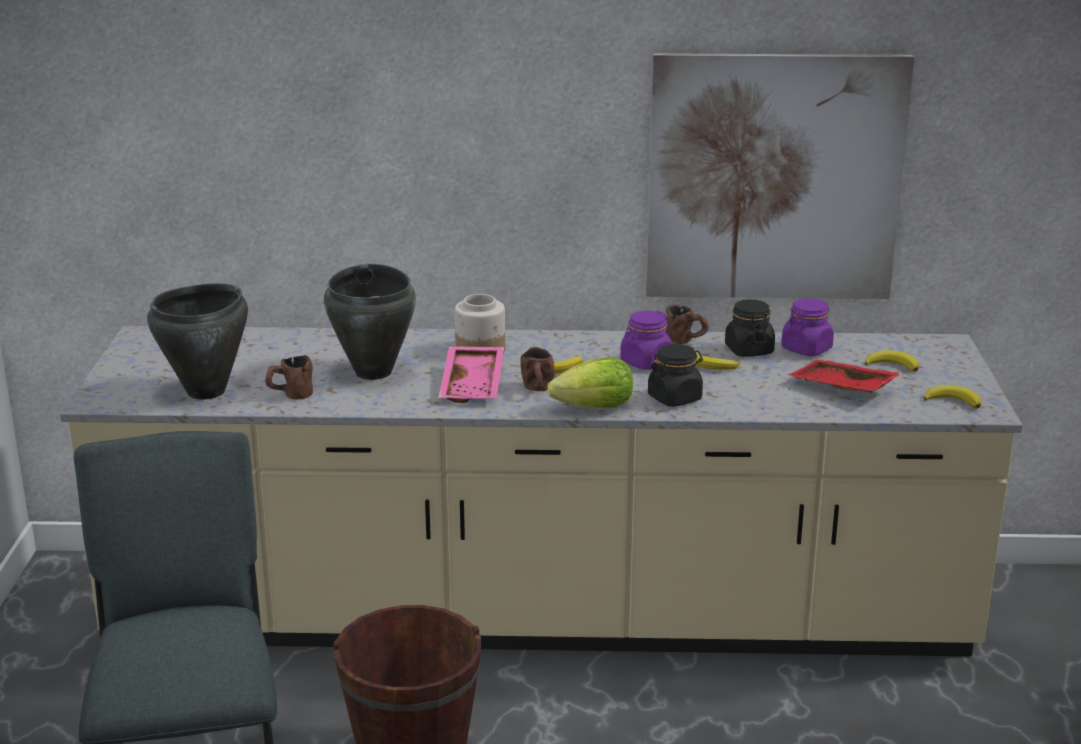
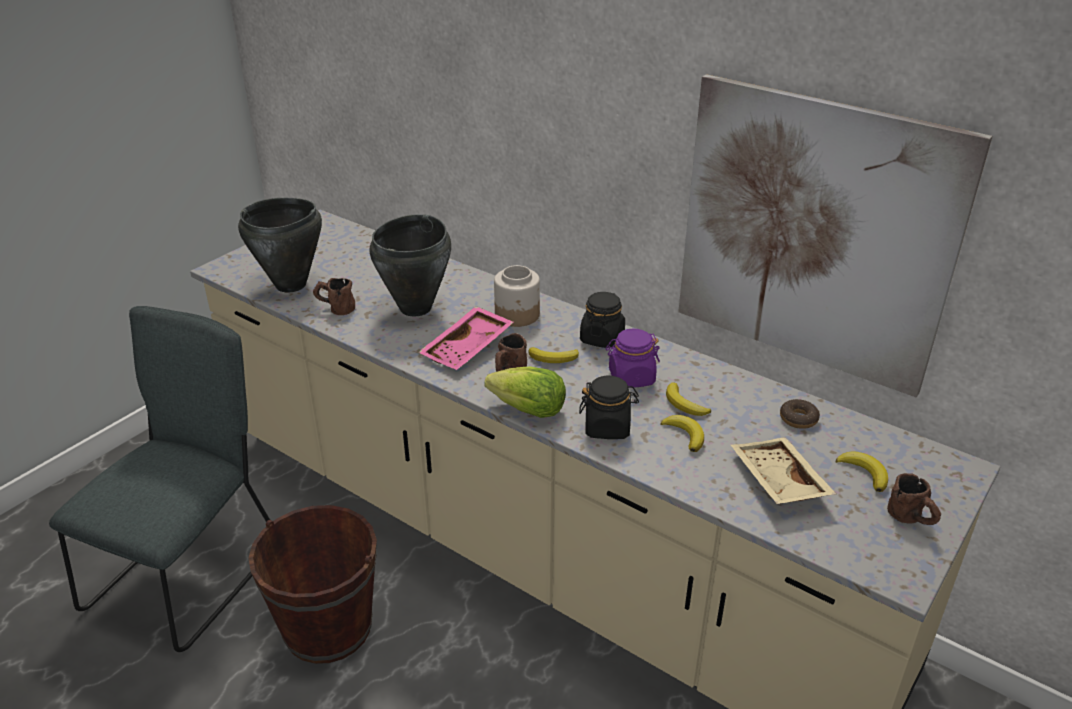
camera: 35 degrees right, 10 degrees up
brown mug [665,305,709,344] -> brown mug moved to [887,473,941,525]
black jar [725,299,775,357] -> black jar moved to [580,292,625,348]
purple jar [781,298,834,356] -> donut [780,399,820,429]
red tray [788,359,902,393] -> beige tray [731,437,836,504]
banana [923,385,981,409] -> banana moved to [661,415,704,452]

